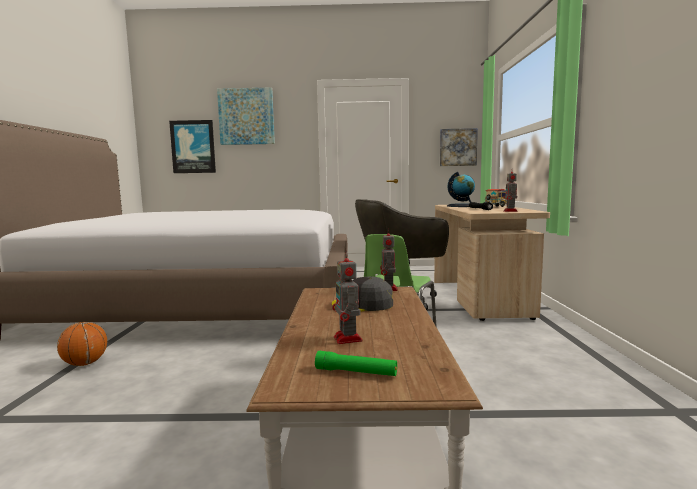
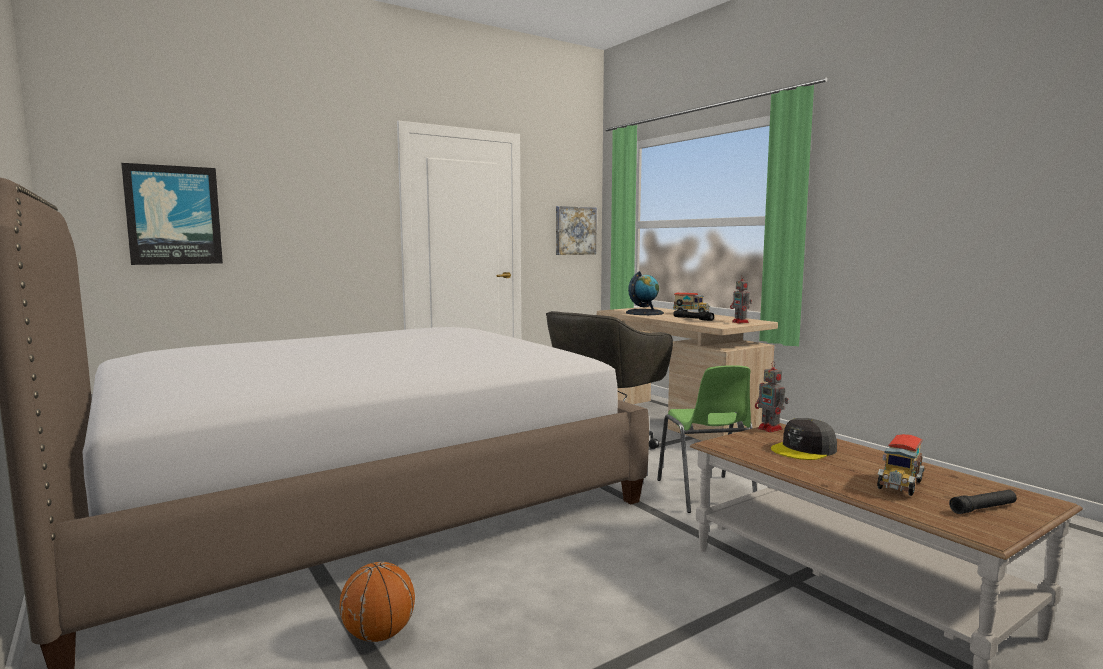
camera: 35 degrees left, 0 degrees up
picture [217,87,275,145] -> none
green flashlight [315,351,397,376] -> black flashlight [949,490,1017,514]
toy robot [332,250,363,344] -> toy truck [877,434,924,496]

